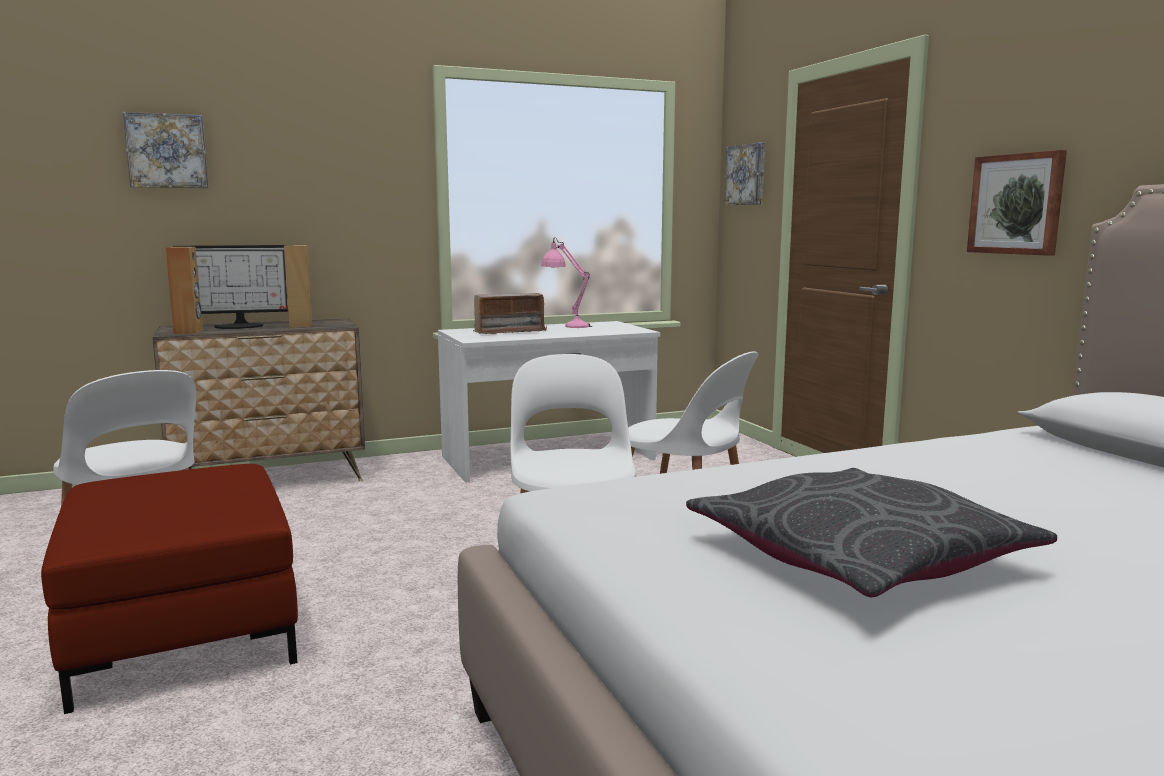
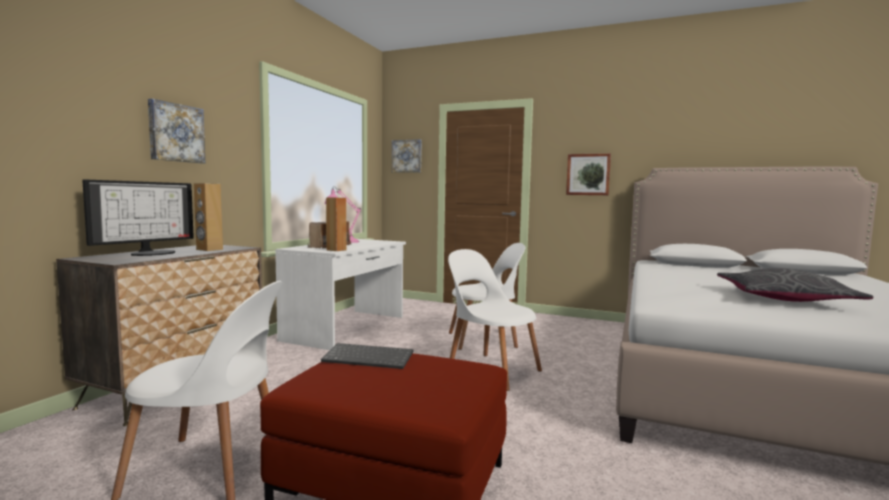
camera: 45 degrees left, 5 degrees down
picture [123,112,208,188] -> picture moved to [148,99,205,163]
brown speaker [166,247,203,334] -> brown speaker moved to [326,197,347,251]
none -> keyboard [321,343,414,369]

